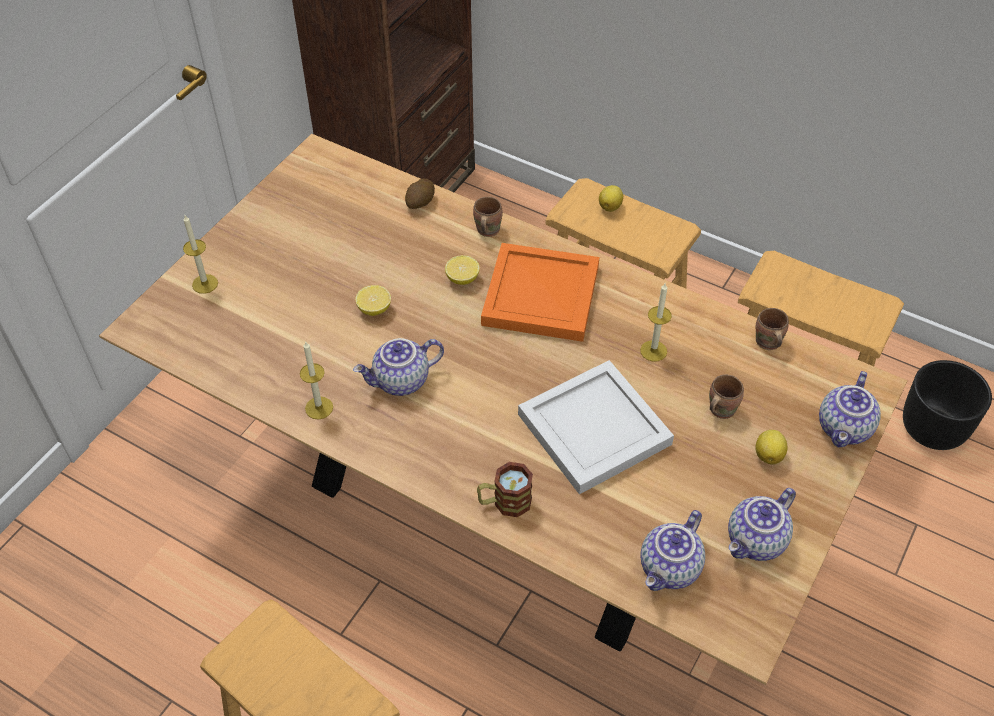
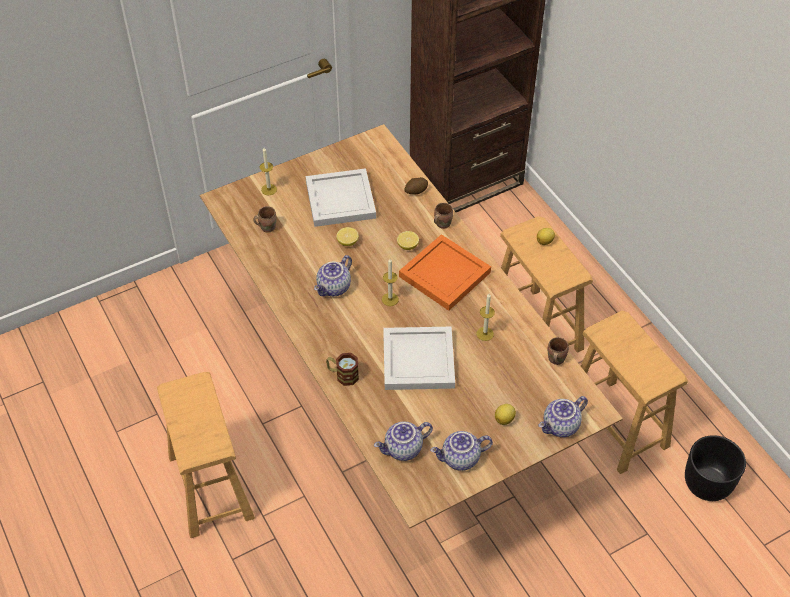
camera: 30 degrees right, 0 degrees up
candle [300,342,333,419] -> candle moved to [382,259,399,306]
teapot [353,338,444,396] -> teapot turned 60 degrees counterclockwise [314,255,352,296]
brown mug [709,374,744,419] -> brown mug moved to [253,206,277,233]
none -> white tray [306,168,376,227]

